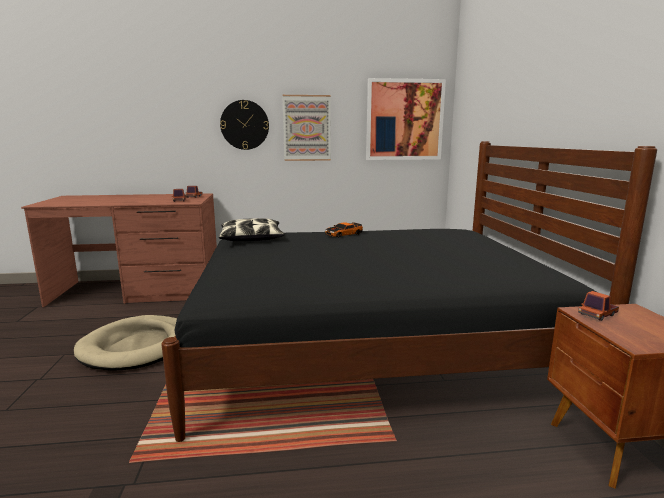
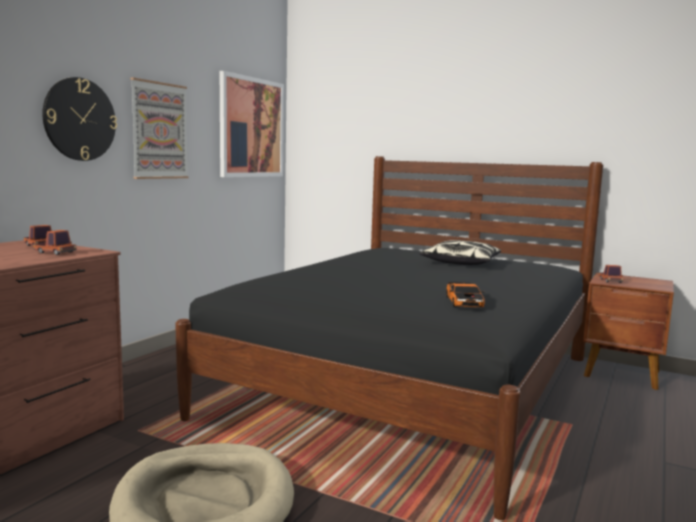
camera: 55 degrees left, 5 degrees down
pillow [219,218,285,241] -> pillow moved to [420,240,501,265]
toy car [325,222,363,237] -> toy car moved to [446,282,485,308]

